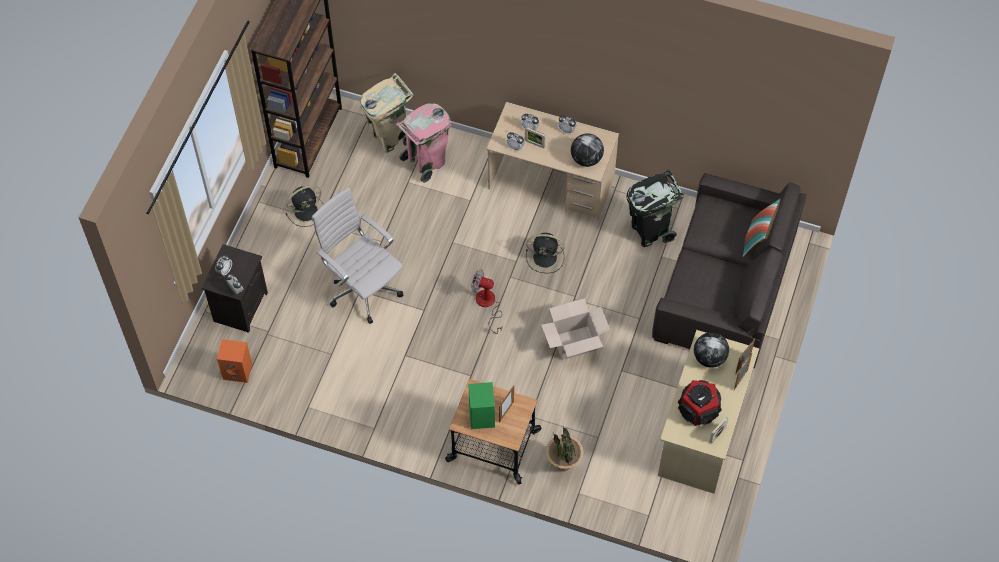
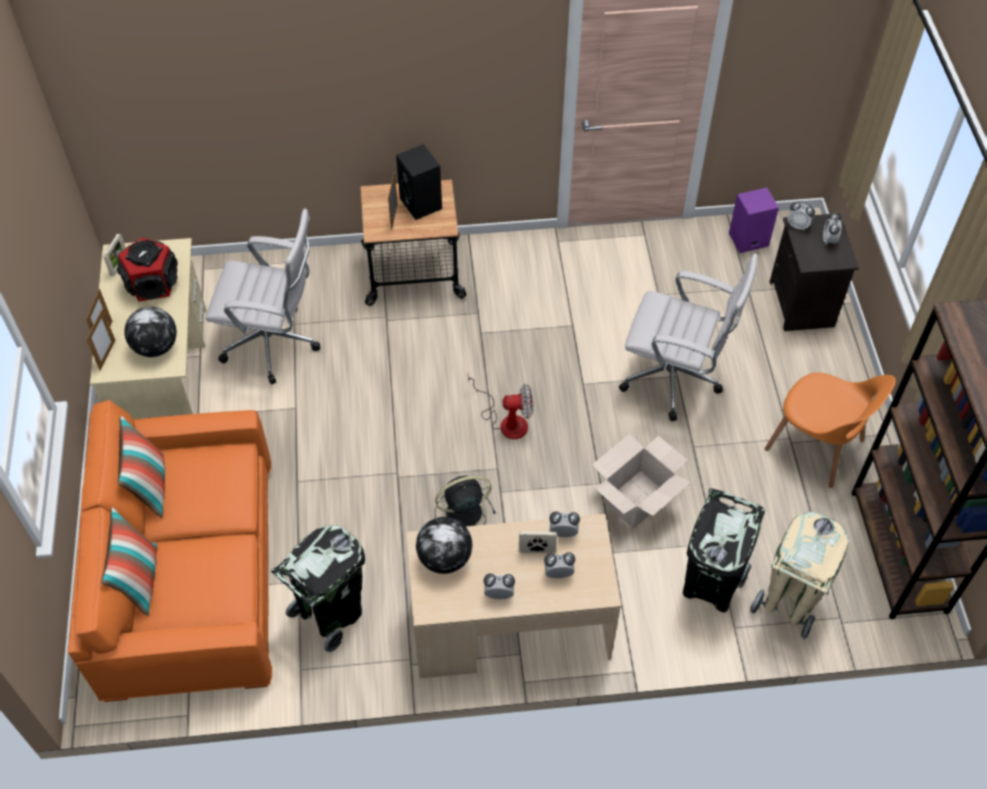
camera: 155 degrees right, 5 degrees down
orange speaker [217,339,252,383] -> purple speaker [729,188,779,253]
black fan [285,185,324,227] -> orange chair [765,373,896,488]
pink trash can [396,103,451,183] -> black trash can [683,488,765,613]
green speaker [469,382,495,429] -> black speaker [396,144,442,220]
cardboard box [541,298,610,360] -> cardboard box moved to [592,434,691,529]
potted plant [546,427,583,471] -> none
grey sofa [652,173,807,368] -> orange sofa [68,400,272,702]
none -> pillow [118,416,165,518]
none -> white office chair [205,209,320,385]

